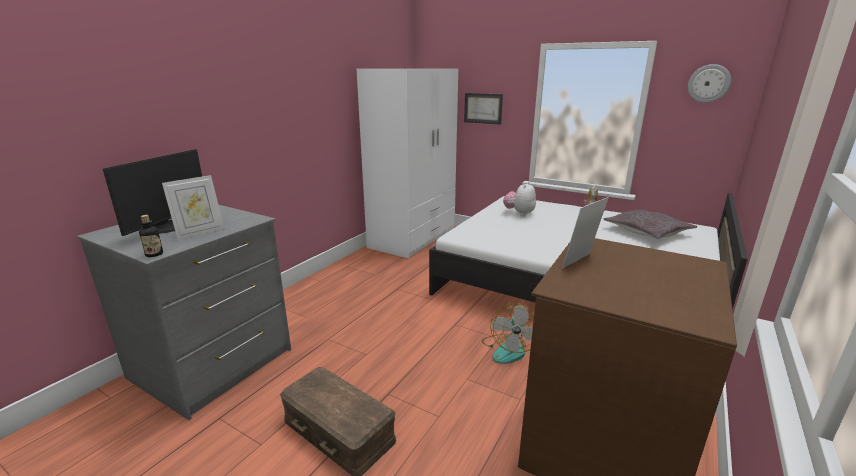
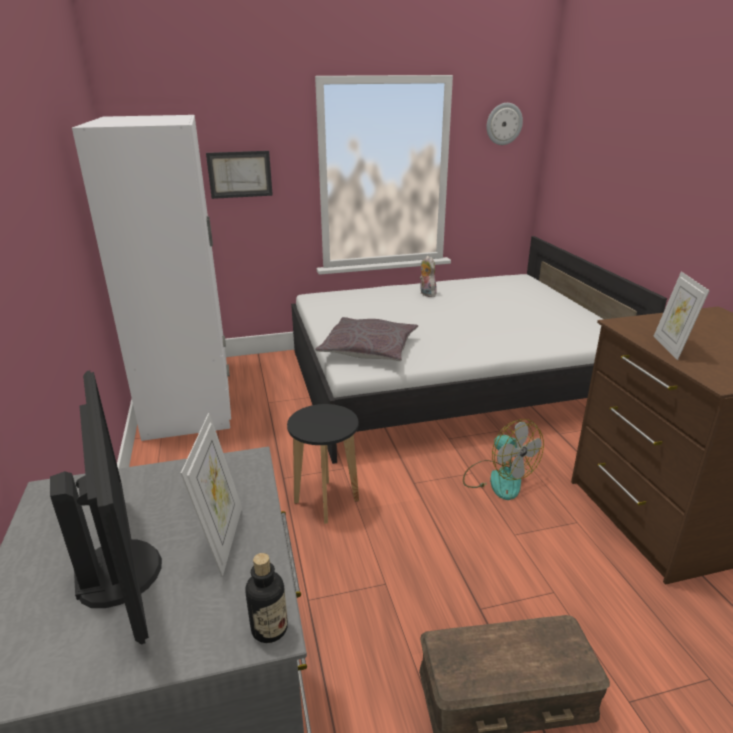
camera: 45 degrees left, 5 degrees up
plush toy [503,182,536,216] -> none
grey pillow [603,209,697,239] -> grey pillow moved to [315,317,418,361]
none -> black stool [287,404,359,524]

